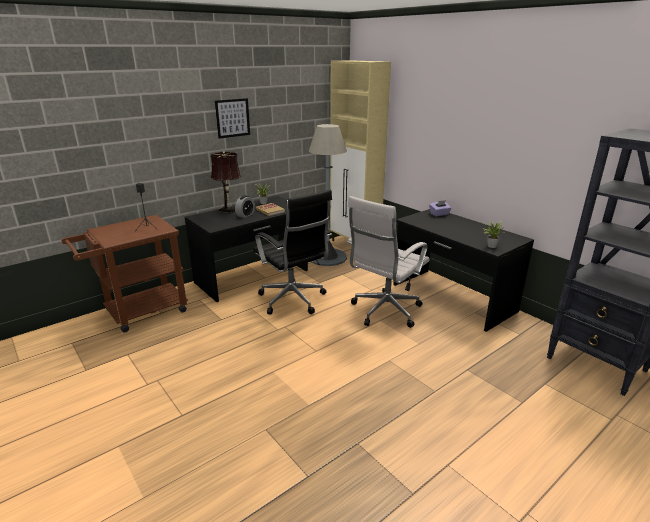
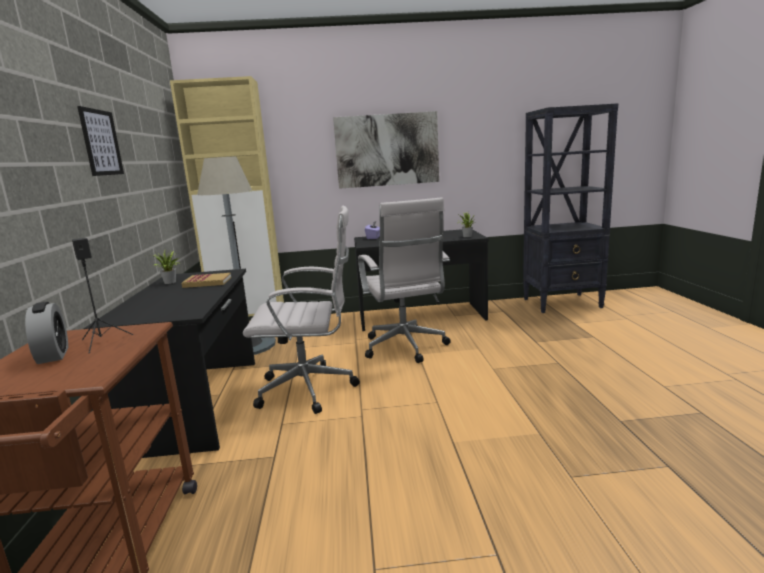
camera: 55 degrees left, 10 degrees down
brown table lamp [211,151,241,213] -> none
alarm clock [235,195,255,218] -> alarm clock moved to [25,302,68,364]
black office chair [253,190,332,315] -> white office chair [243,206,360,414]
none -> picture [333,111,439,189]

